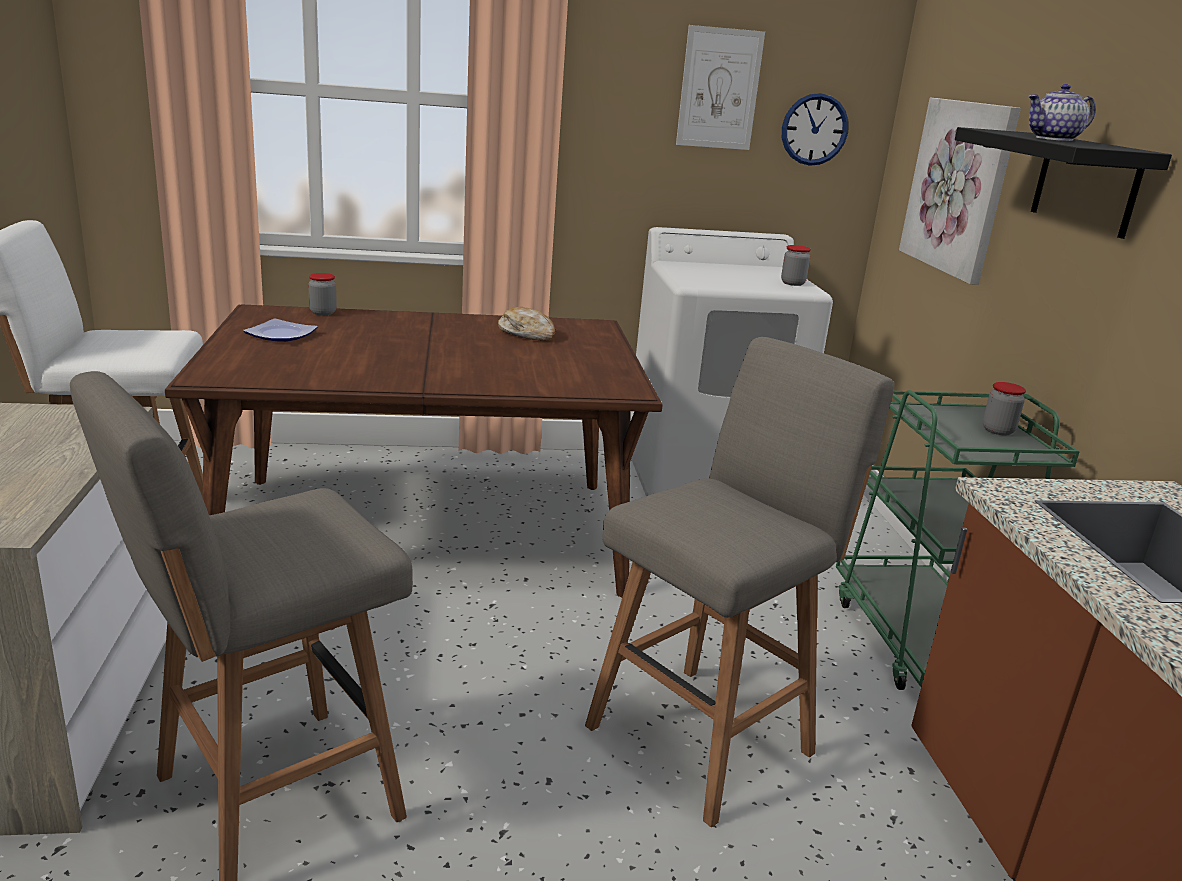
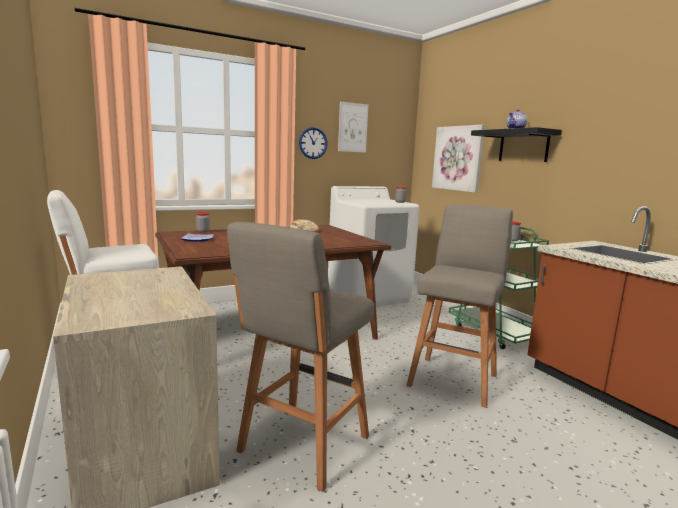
camera: 20 degrees left, 10 degrees down
wall clock [782,93,849,166] -> wall clock moved to [299,127,327,159]

